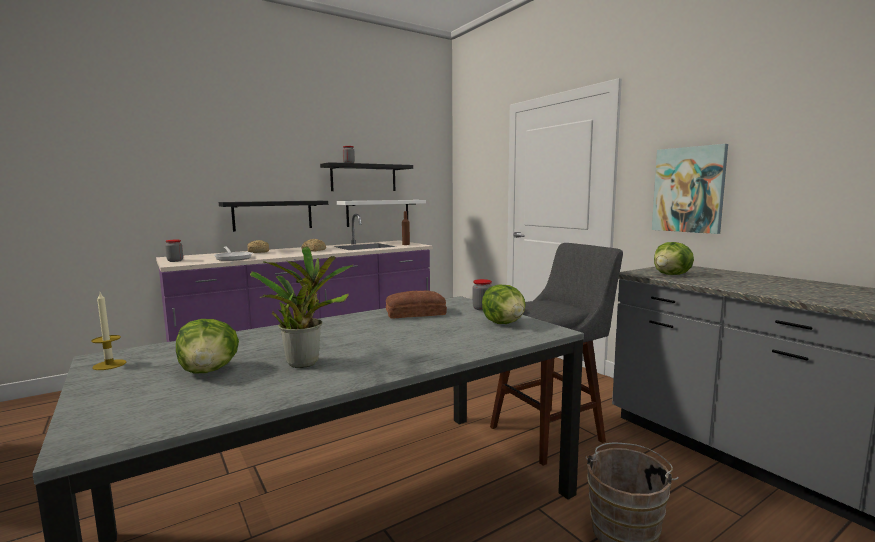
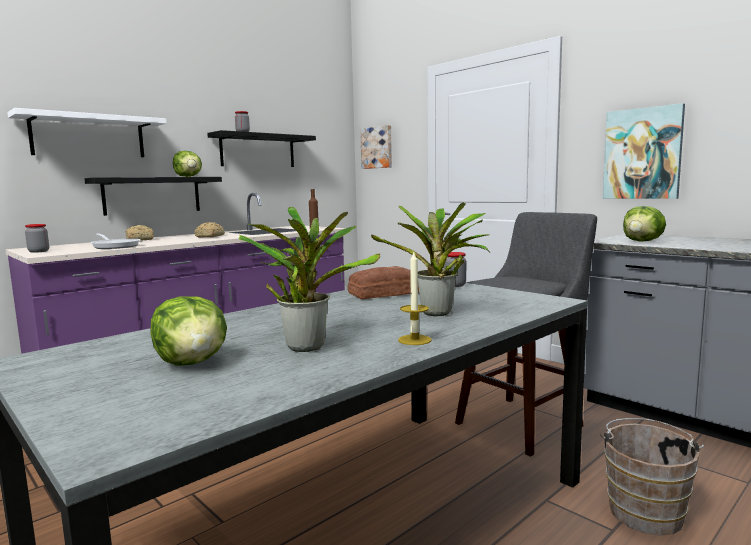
camera: 10 degrees left, 0 degrees up
candle [91,293,126,370] -> candle moved to [398,252,432,345]
white shelf [337,200,426,227] -> white shelf moved to [7,108,167,157]
lettuce [482,284,525,324] -> lettuce moved to [173,151,202,177]
none -> picture [360,125,392,169]
none -> potted plant [371,203,490,316]

